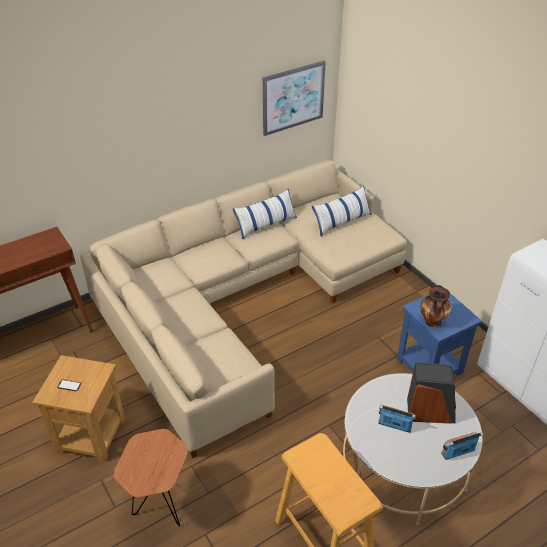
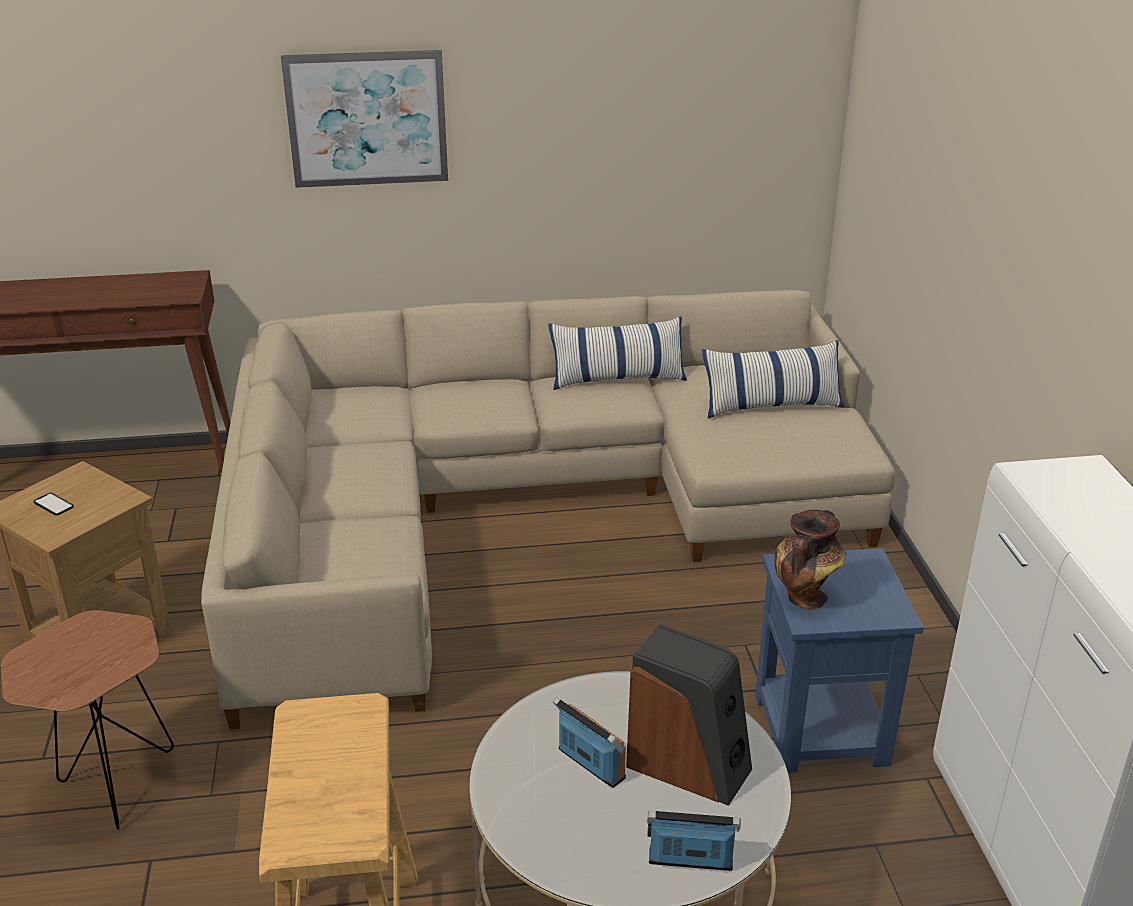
camera: 25 degrees right, 10 degrees down
picture [263,61,326,136] -> picture moved to [281,50,448,188]

